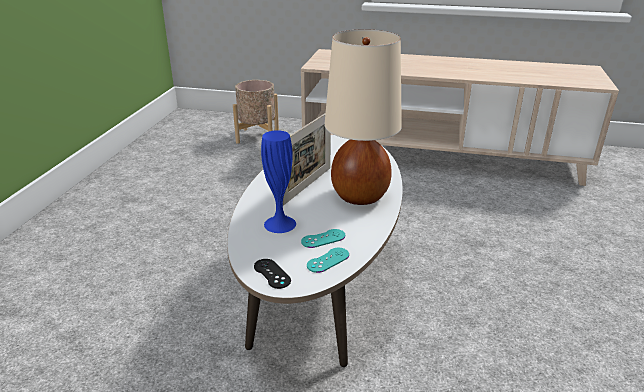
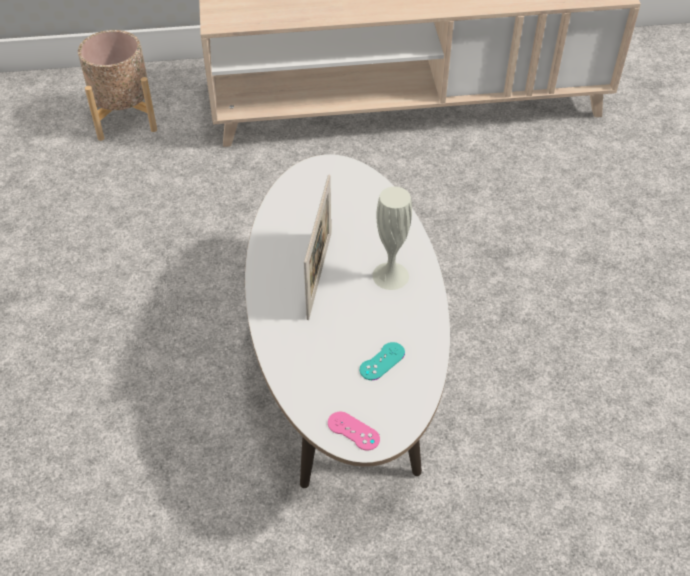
camera: 20 degrees left, 20 degrees up
black game controller [254,259,291,289] -> pink game controller [328,412,380,451]
blue vase [261,130,296,233] -> none
turquoise game controller [307,248,349,273] -> none
beige table lamp [325,29,402,205] -> white vase [372,187,412,290]

